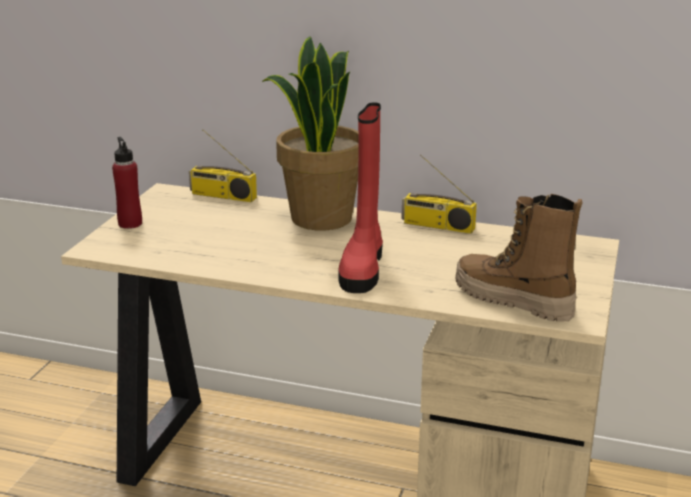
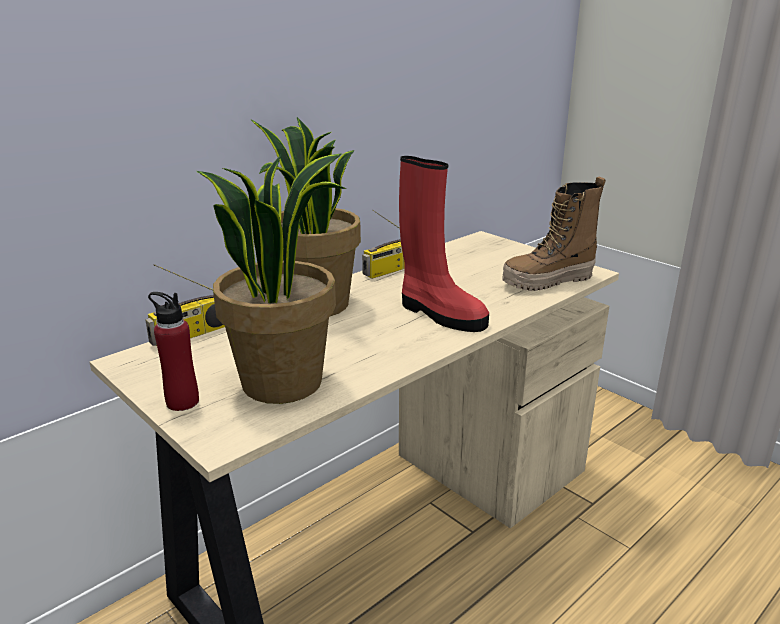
camera: 60 degrees left, 0 degrees up
none -> potted plant [197,154,347,404]

